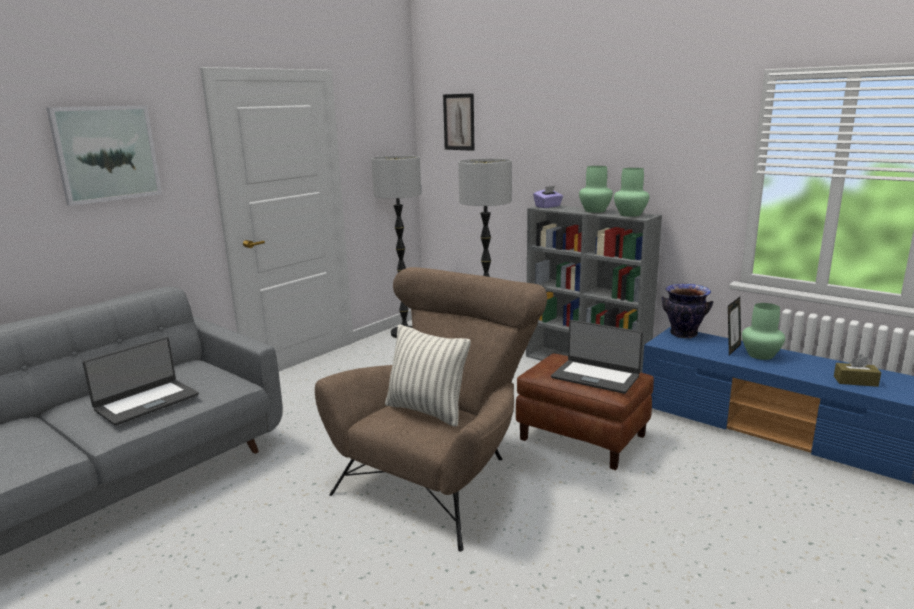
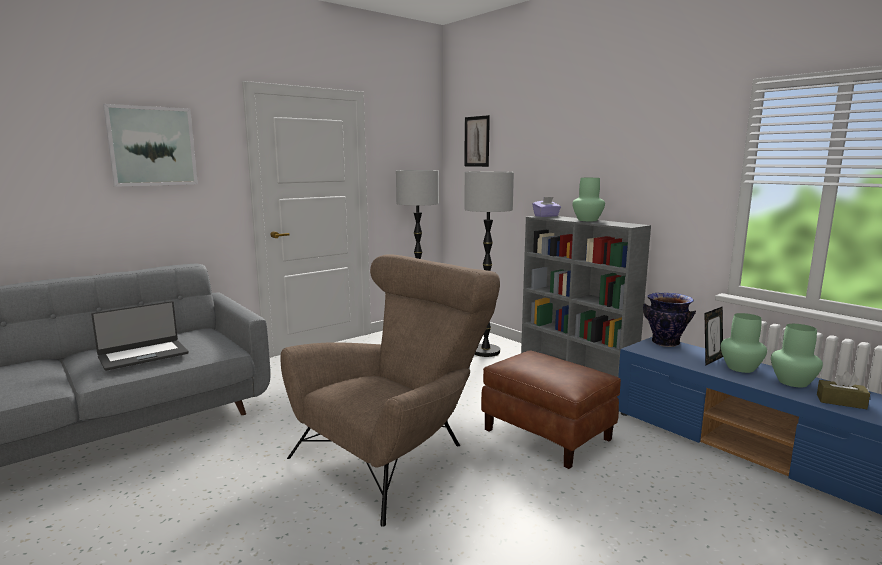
camera: 10 degrees right, 5 degrees down
pillow [385,324,471,427] -> none
laptop [551,320,643,394] -> none
green vase [614,168,649,217] -> green vase moved to [771,324,823,387]

